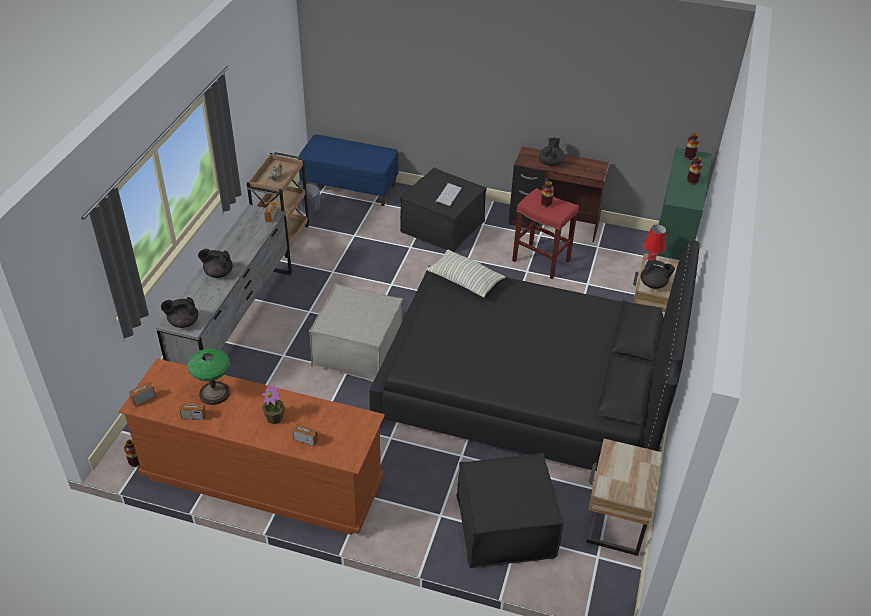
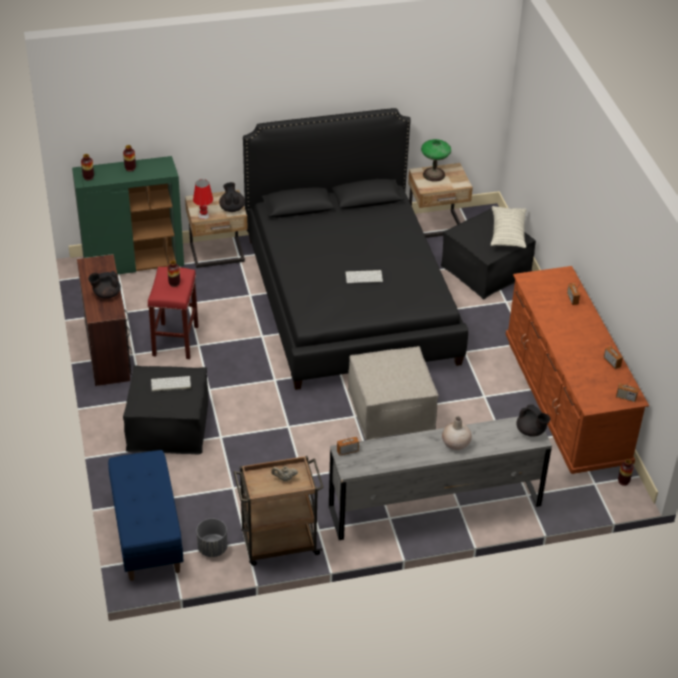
camera: 120 degrees left, 0 degrees up
table lamp [188,348,230,405] -> table lamp moved to [421,139,451,182]
black teapot [198,249,233,278] -> beige vase [442,416,472,450]
potted plant [262,385,285,424] -> none
pillow [426,249,505,298] -> pillow moved to [491,206,526,248]
none -> keyboard [345,270,383,283]

